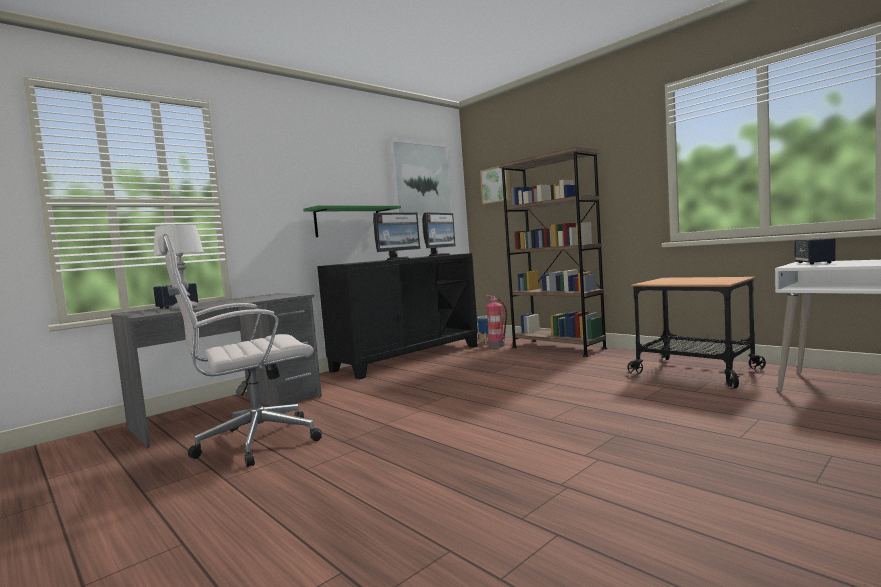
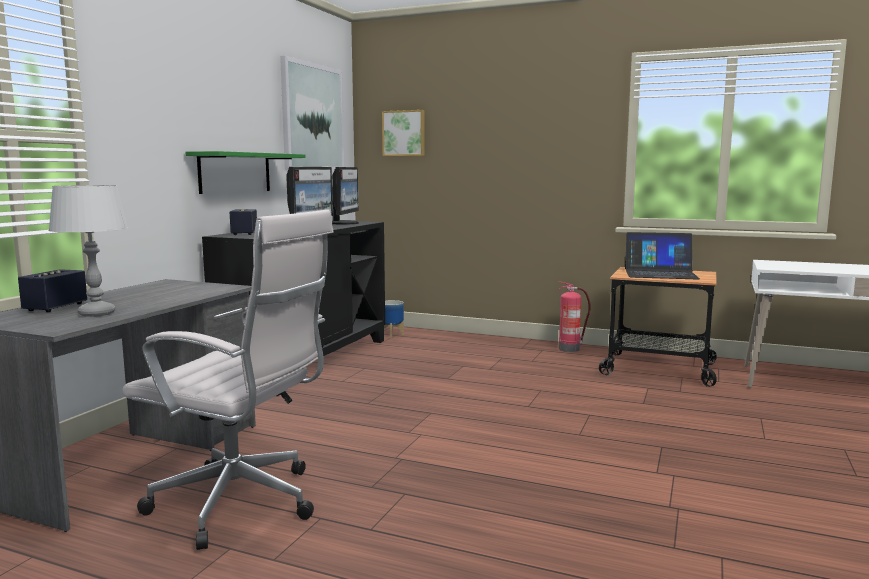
camera: 25 degrees left, 5 degrees up
white office chair [158,233,322,467] -> white office chair turned 105 degrees counterclockwise [122,210,333,550]
fire extinguisher [486,295,507,348] -> fire extinguisher moved to [558,281,591,352]
brown bookcase [499,147,607,357] -> none
speaker [794,238,836,265] -> speaker moved to [230,209,257,235]
none -> laptop [625,232,700,280]

